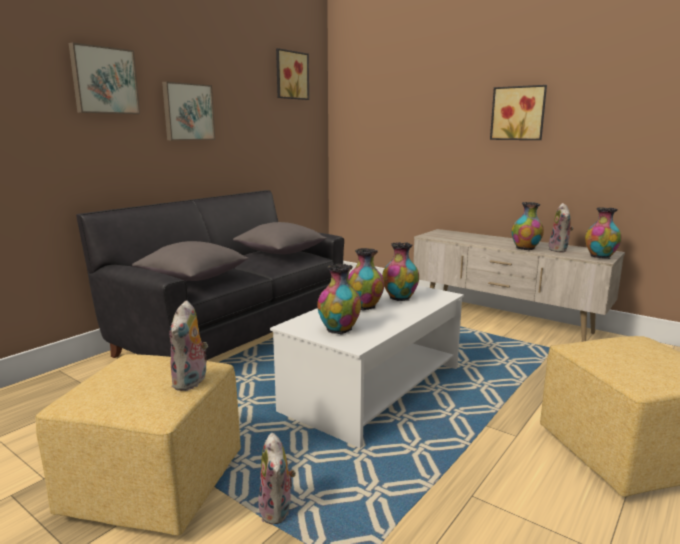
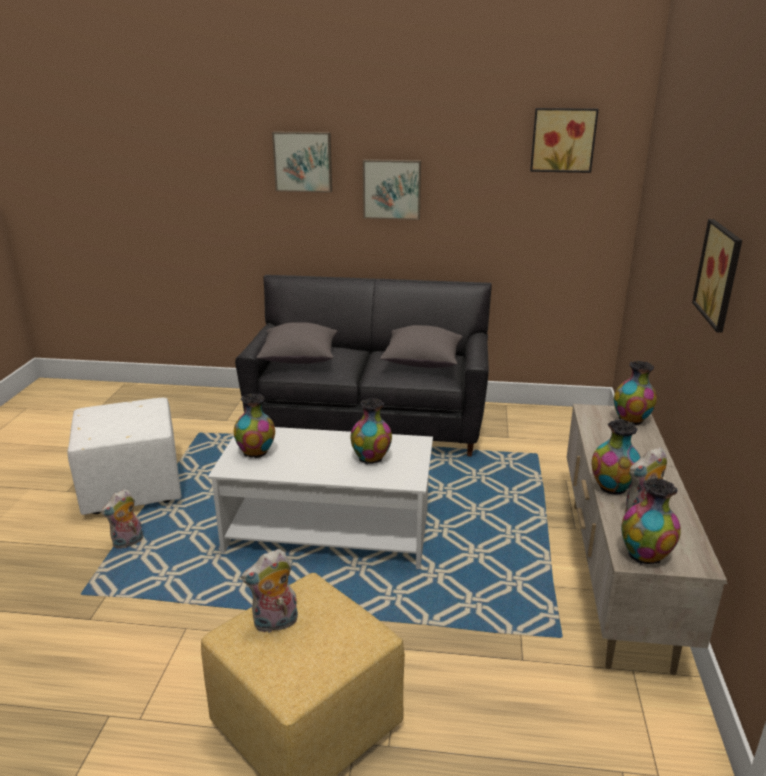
camera: 60 degrees right, 10 degrees up
yellow ottoman [36,354,241,535] -> white ottoman [67,397,181,515]
plush toy [170,300,208,391] -> plush toy moved to [241,549,298,633]
vase [348,248,384,311] -> vase moved to [614,361,657,425]

